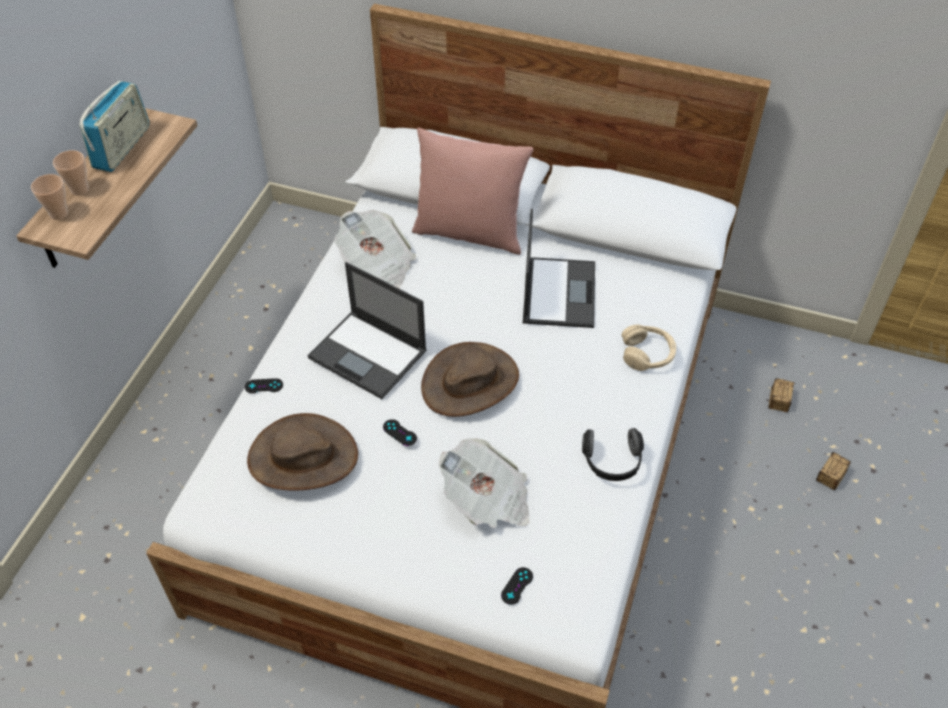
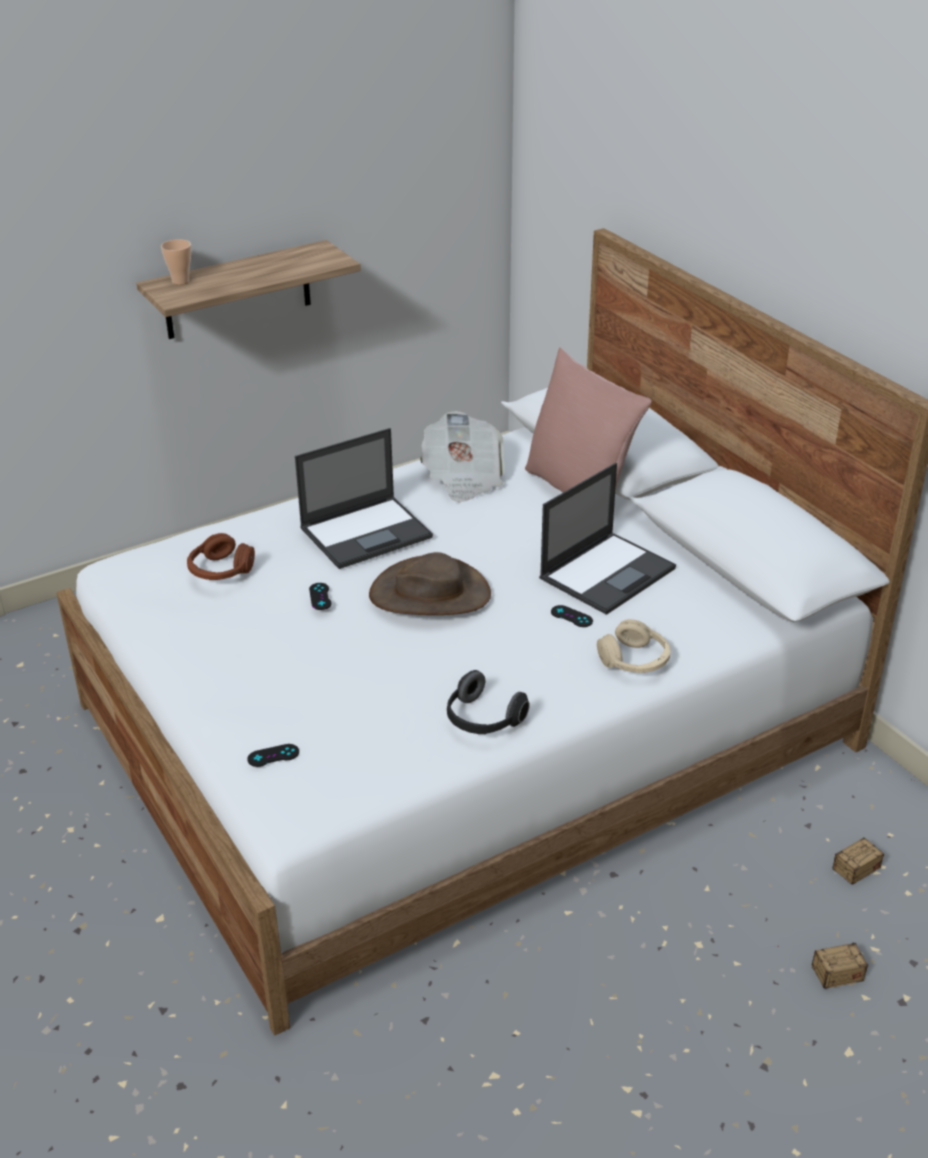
camera: 40 degrees right, 15 degrees down
cup [53,150,89,196] -> none
radio [79,81,149,172] -> none
black game controller [245,378,283,393] -> black game controller moved to [551,605,593,627]
brown hat [247,413,358,491] -> brown headphones [187,533,255,580]
laptop [307,262,427,399] -> laptop turned 105 degrees counterclockwise [295,428,433,569]
newspaper [439,438,530,528] -> none

